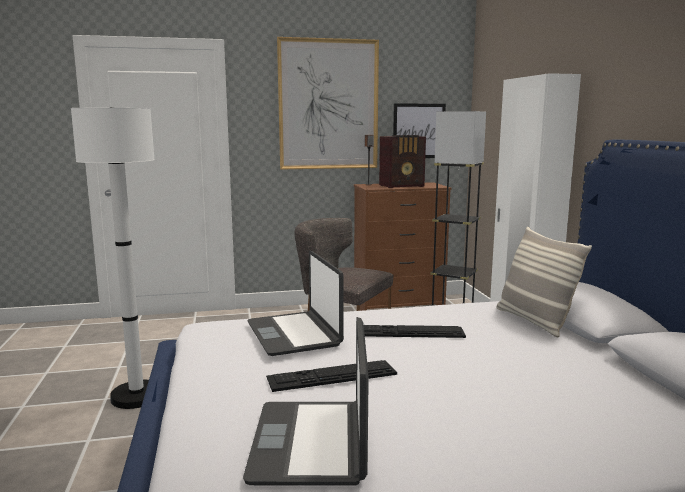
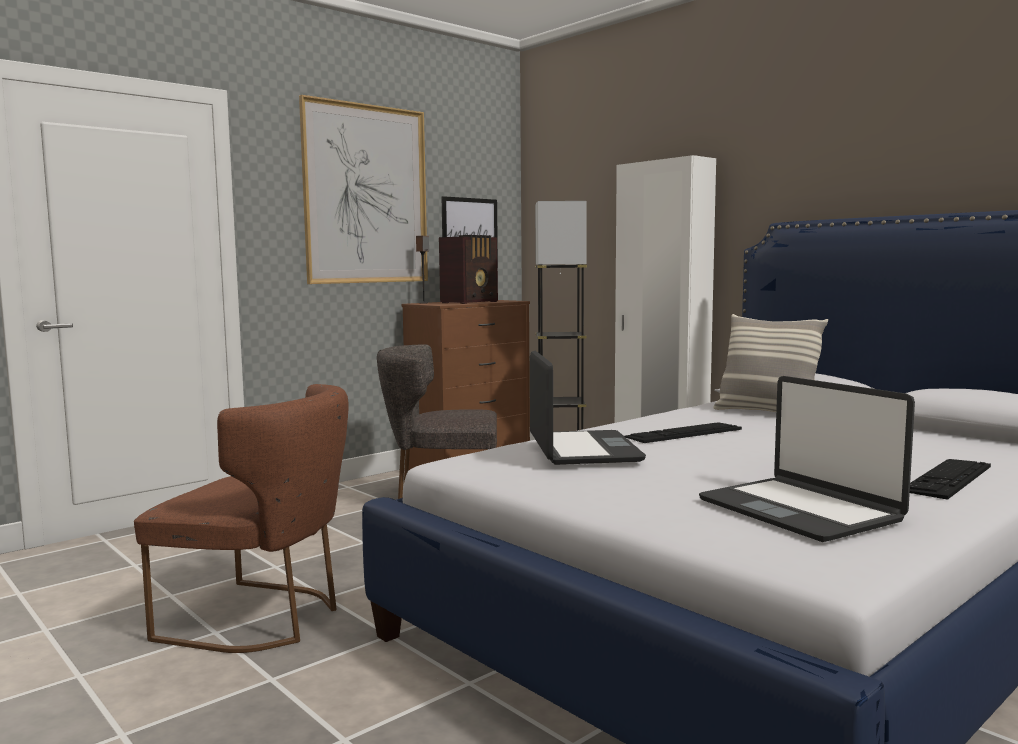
camera: 30 degrees left, 5 degrees down
white floor lamp [71,107,155,409] -> brown chair [134,384,349,653]
laptop [248,251,344,356] -> laptop turned 135 degrees counterclockwise [530,350,646,465]
keyboard [266,360,397,392] -> keyboard moved to [910,459,991,500]

